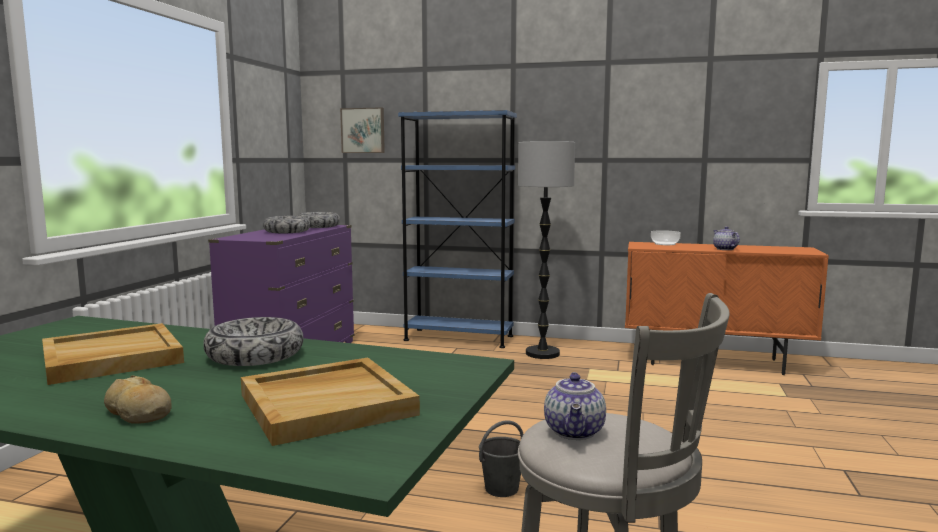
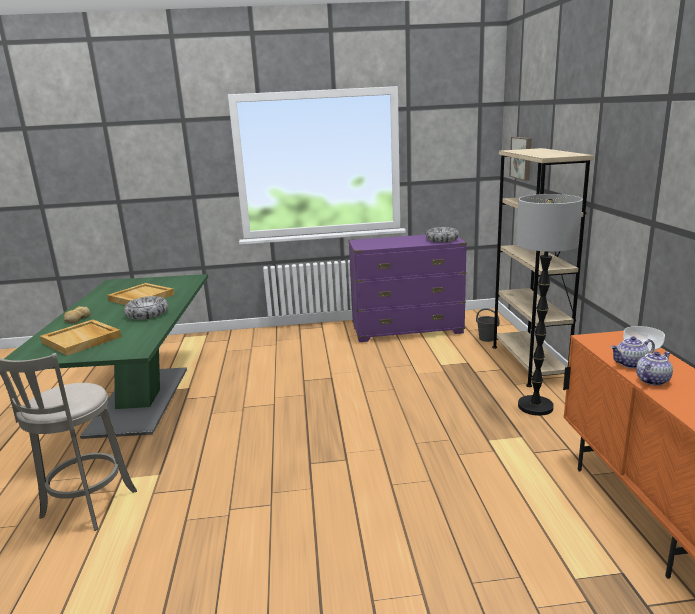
camera: 70 degrees right, 10 degrees up
bowl [263,216,310,233] -> none
blue bookcase [398,110,517,348] -> beige bookcase [492,148,594,387]
grey bucket [479,420,523,497] -> grey bucket moved to [476,308,500,342]
teapot [544,372,606,440] -> teapot moved to [610,336,655,369]

